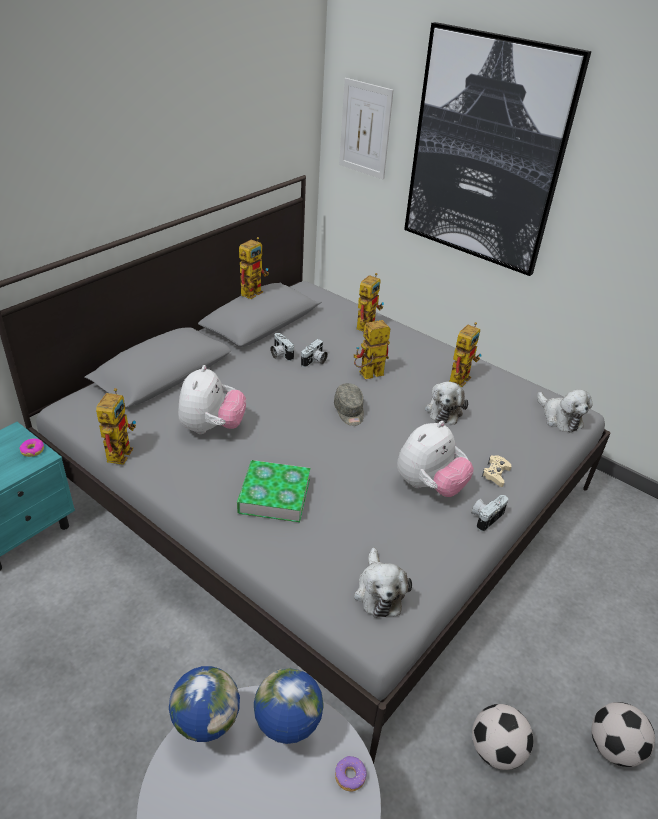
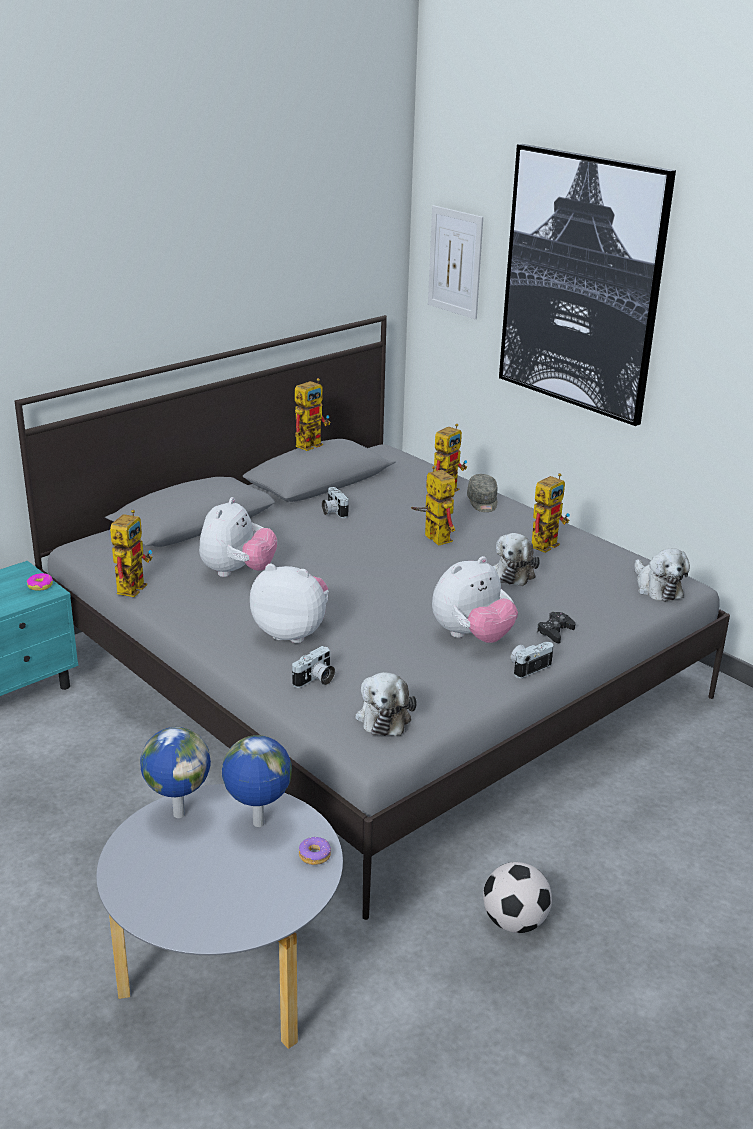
camera: 10 degrees right, 10 degrees down
book [237,460,311,522] -> plush toy [250,564,329,643]
camera [301,339,328,367] -> camera moved to [292,646,335,688]
grey cap [334,383,364,426] -> grey cap moved to [467,474,497,512]
toy robot [354,320,390,379] -> toy robot turned 75 degrees clockwise [411,466,455,546]
beige game controller [482,455,511,487] -> black game controller [537,612,575,643]
football [591,702,655,767] -> none

